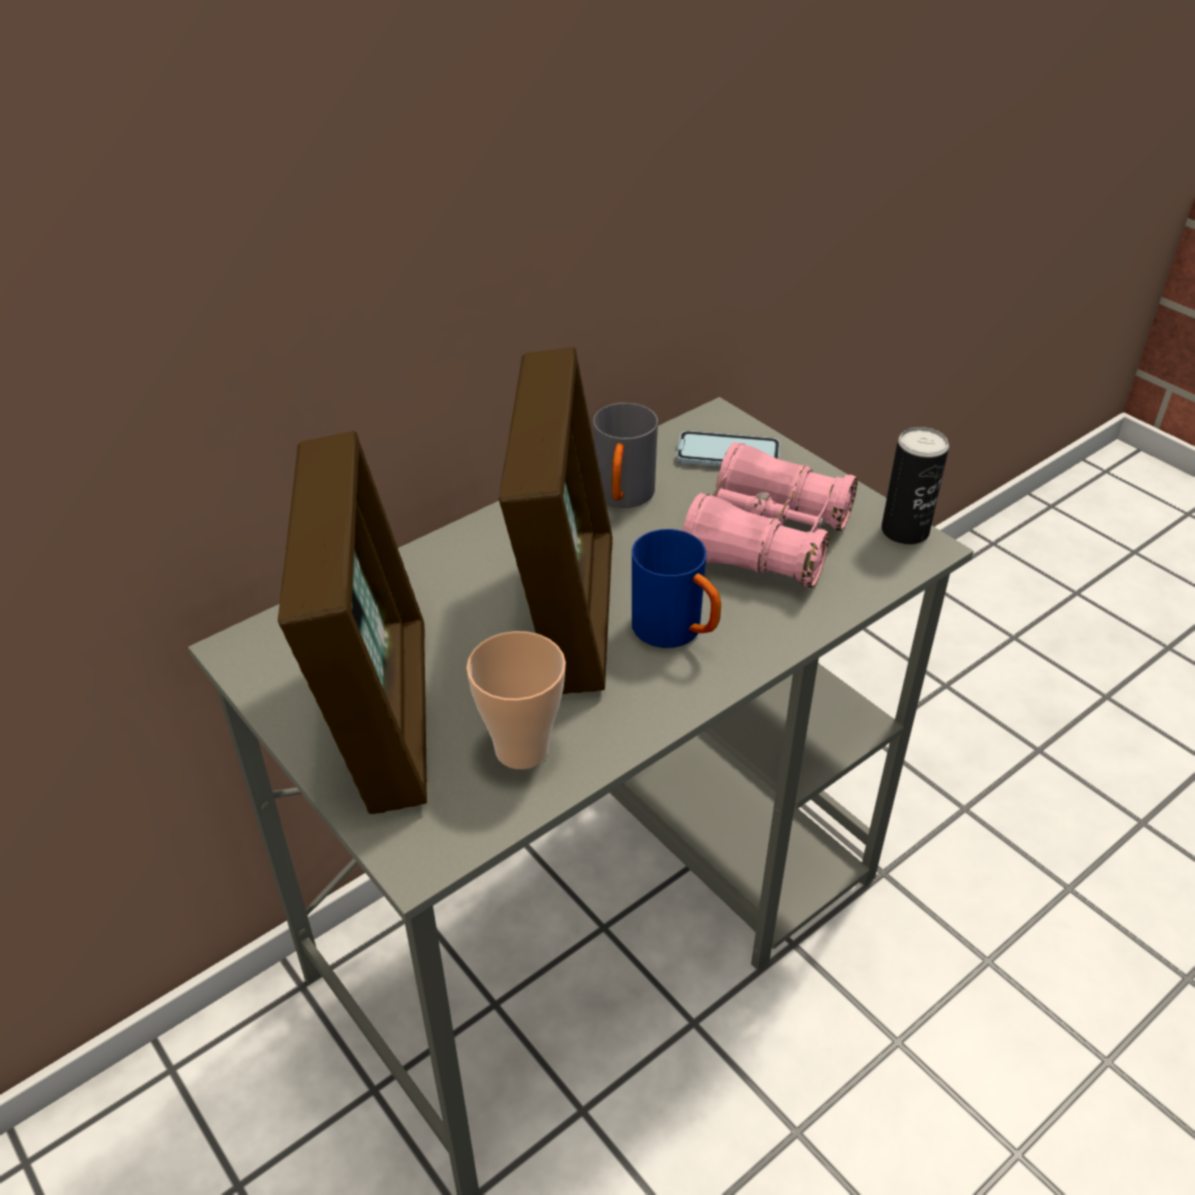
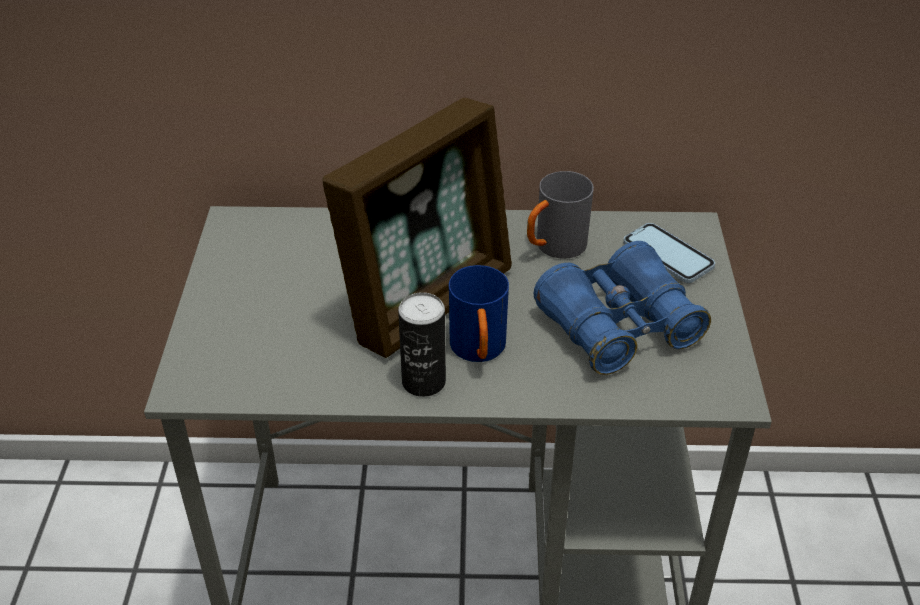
camera: 40 degrees right, 0 degrees up
picture frame [278,430,427,814] -> none
cup [466,631,566,769] -> none
pink binoculars [682,442,858,588] -> blue binoculars [534,241,711,375]
can [882,427,949,545] -> can moved to [398,292,446,397]

